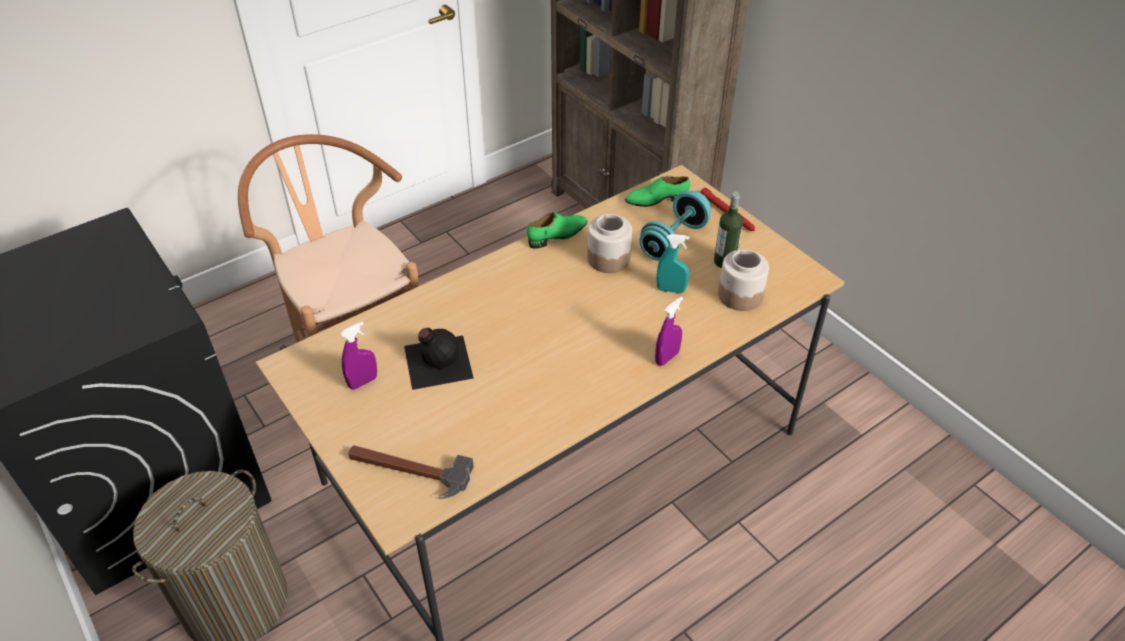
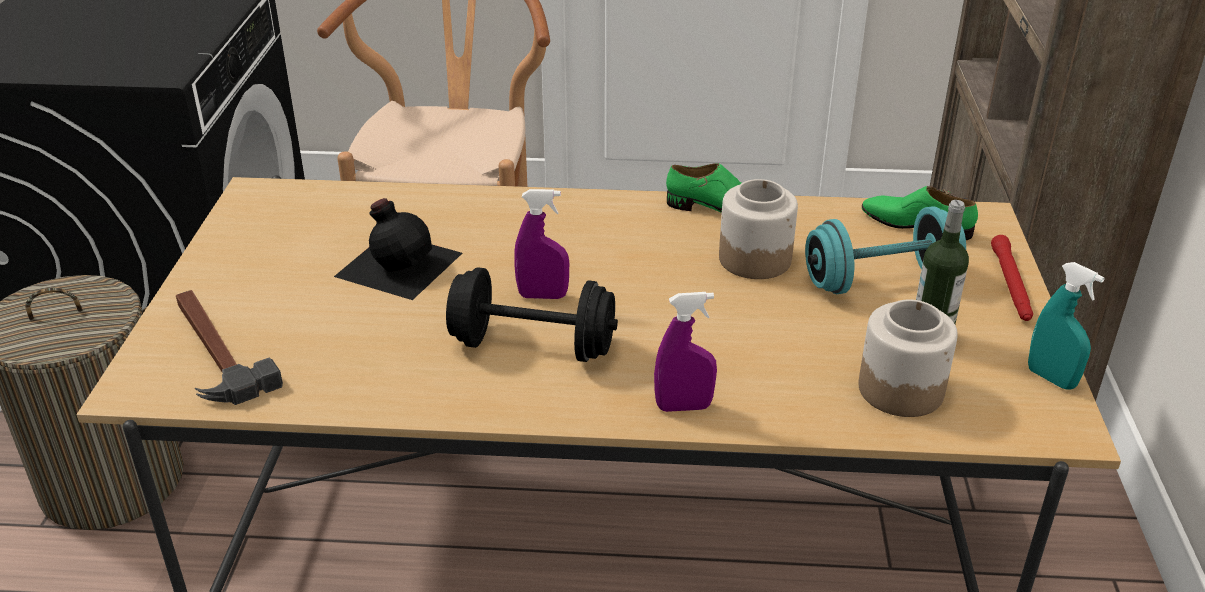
camera: 40 degrees right, 10 degrees down
purple spray bottle [340,321,377,389] -> purple spray bottle moved to [514,189,569,299]
turquoise spray bottle [656,234,690,293] -> turquoise spray bottle moved to [1028,262,1105,390]
none -> black dumbbell [446,267,618,362]

